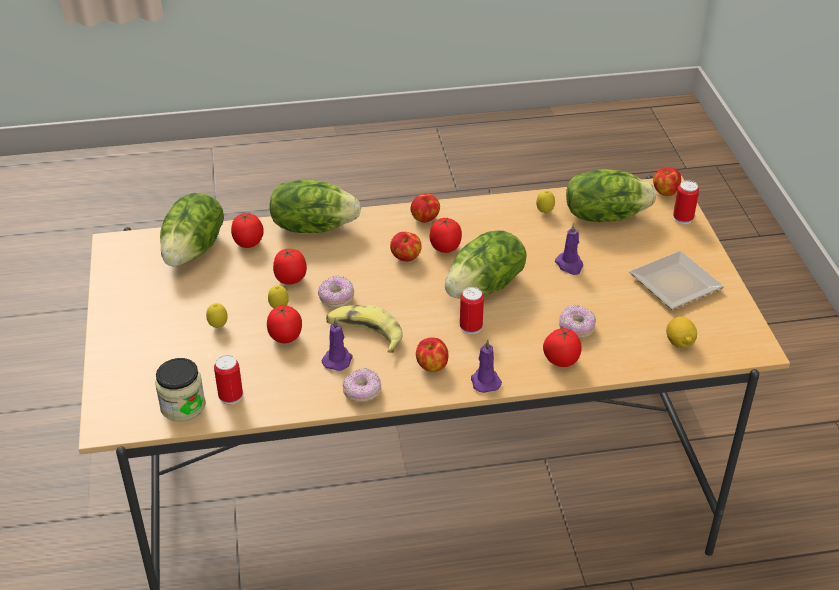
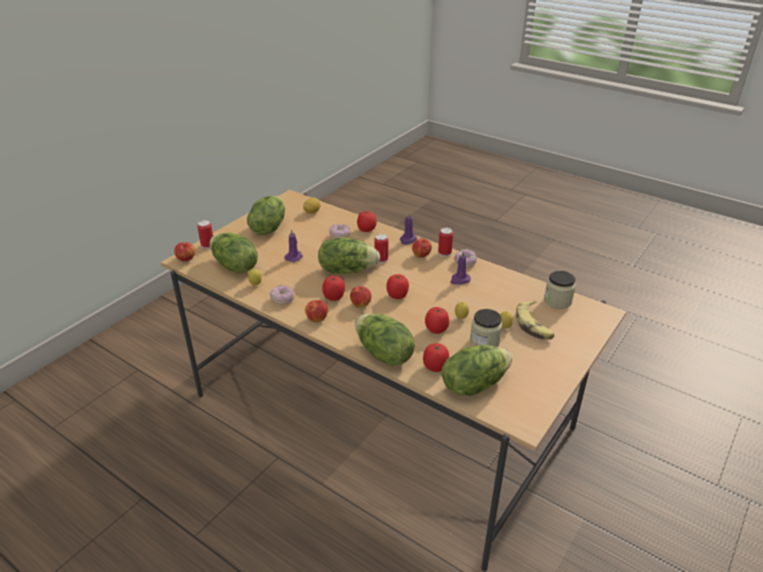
camera: 135 degrees left, 5 degrees down
can [214,355,243,405] -> can moved to [438,228,453,257]
tomato [267,305,302,344] -> tomato moved to [386,274,409,299]
donut [318,275,354,308] -> donut moved to [270,285,295,305]
banana [326,305,403,353] -> banana moved to [516,300,554,339]
plate [629,251,724,310] -> lettuce [247,196,285,235]
none -> jar [470,309,503,347]

